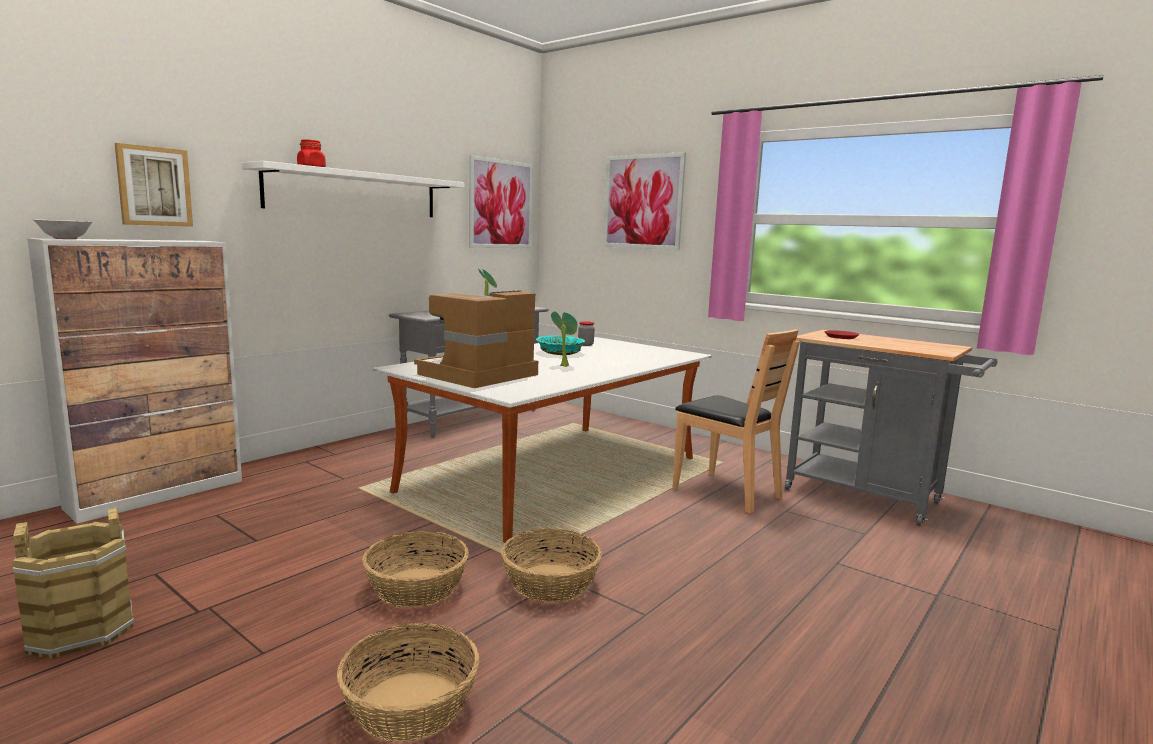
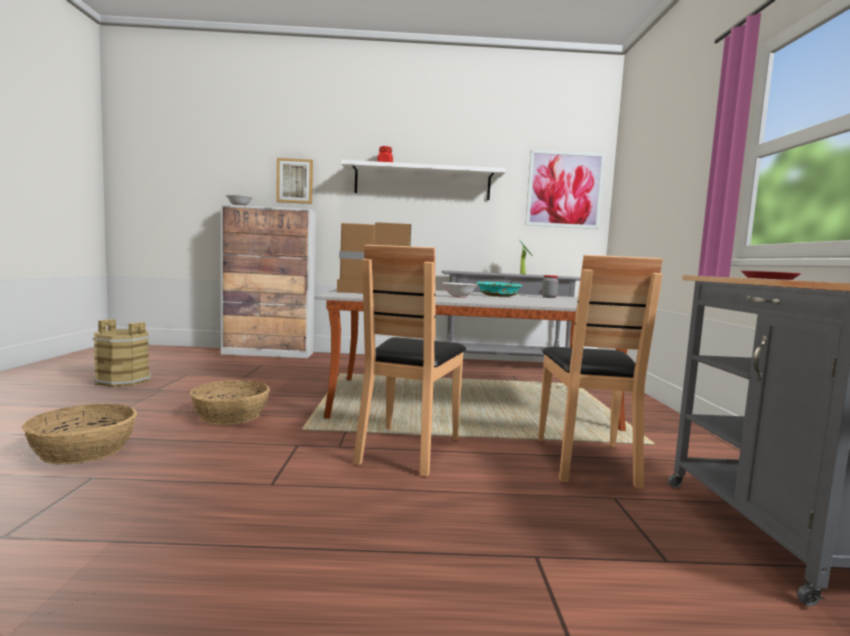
camera: 50 degrees right, 5 degrees down
basket [501,528,602,603] -> none
potted plant [551,311,577,367] -> white bowl [442,283,478,298]
picture [603,152,686,250] -> none
none -> brown chair [353,245,466,477]

